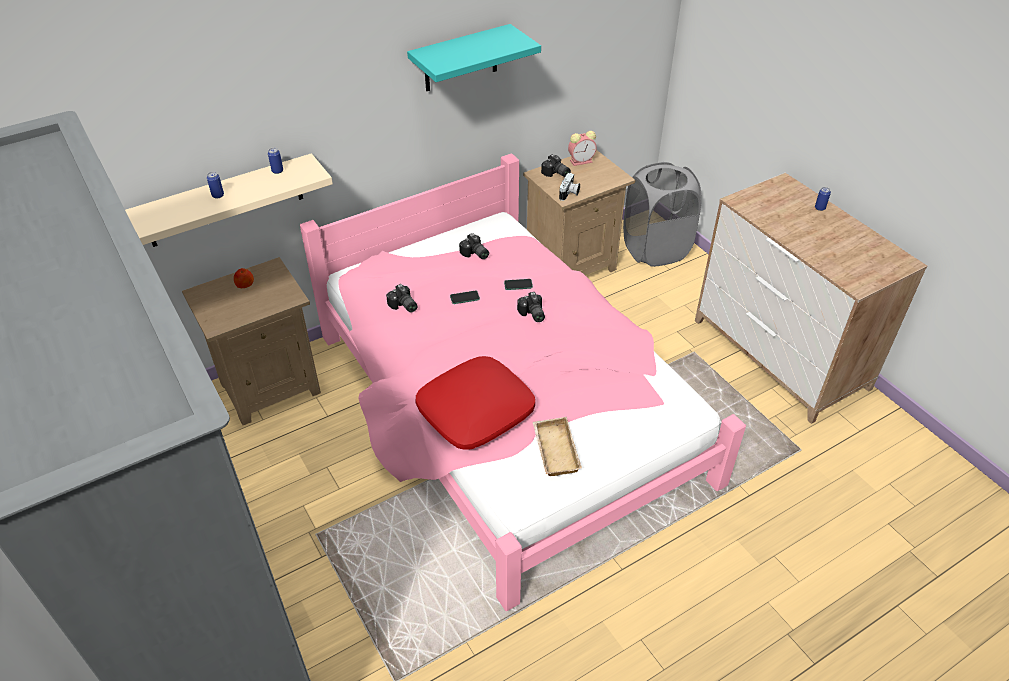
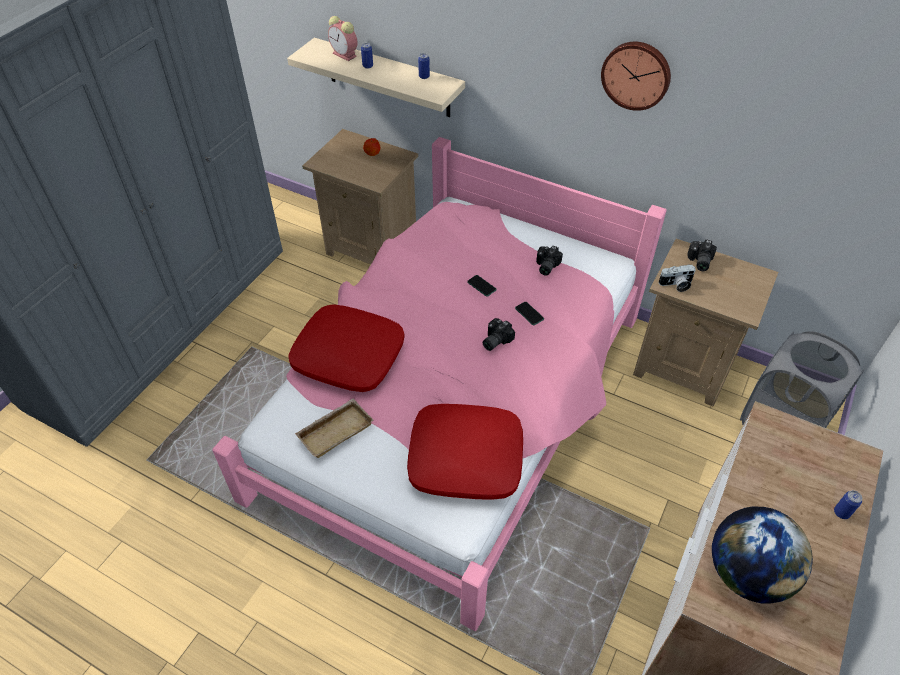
camera: 60 degrees right, 5 degrees up
camera [386,284,417,312] -> none
turquoise shelf [407,24,541,91] -> wall clock [601,42,671,111]
alarm clock [568,131,597,166] -> alarm clock moved to [328,16,357,61]
none -> red pillow [407,404,523,500]
none -> globe [712,507,813,604]

